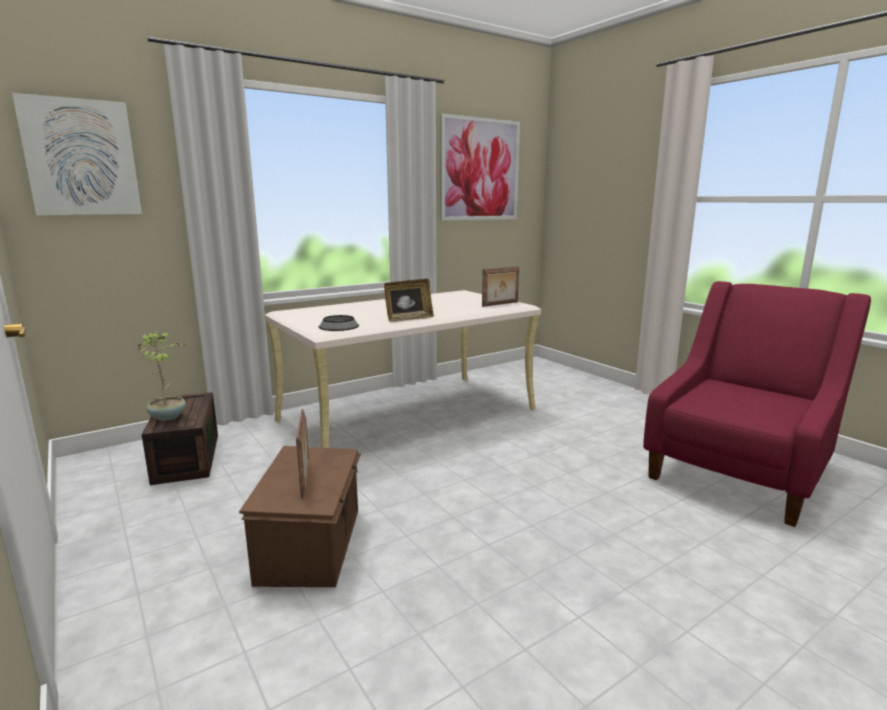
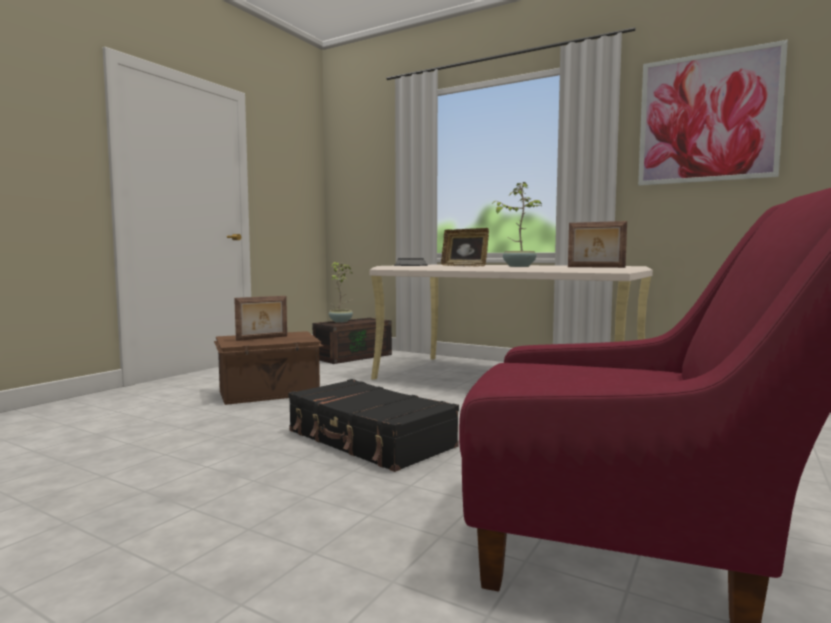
camera: 65 degrees right, 10 degrees down
picture [12,93,142,215] -> none
none -> black suitcase [288,379,459,472]
none -> potted plant [491,182,542,267]

